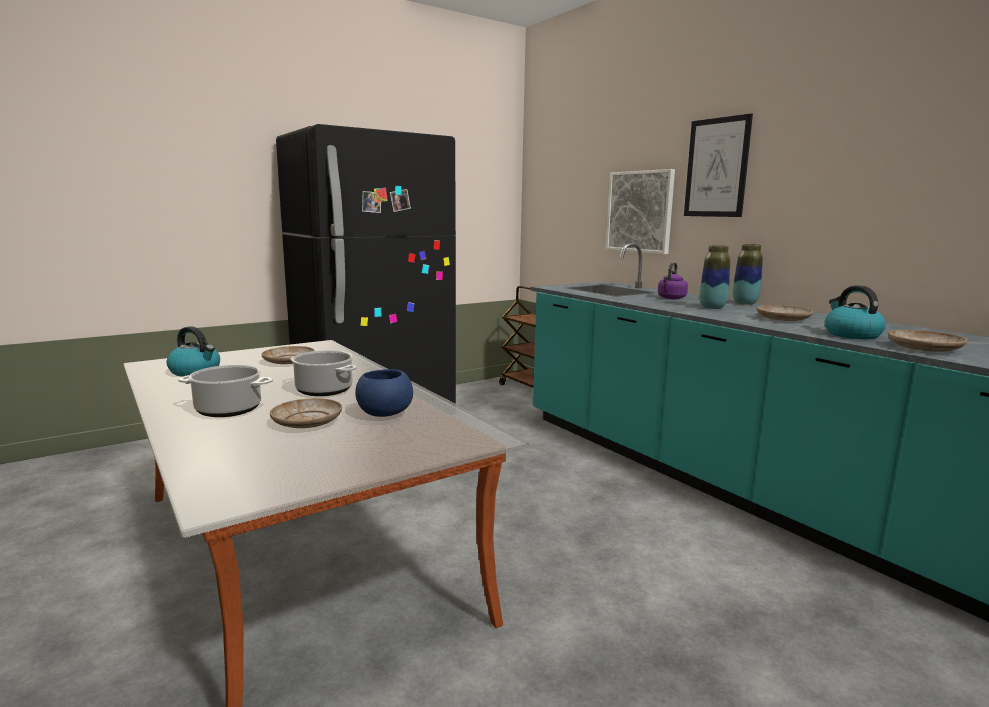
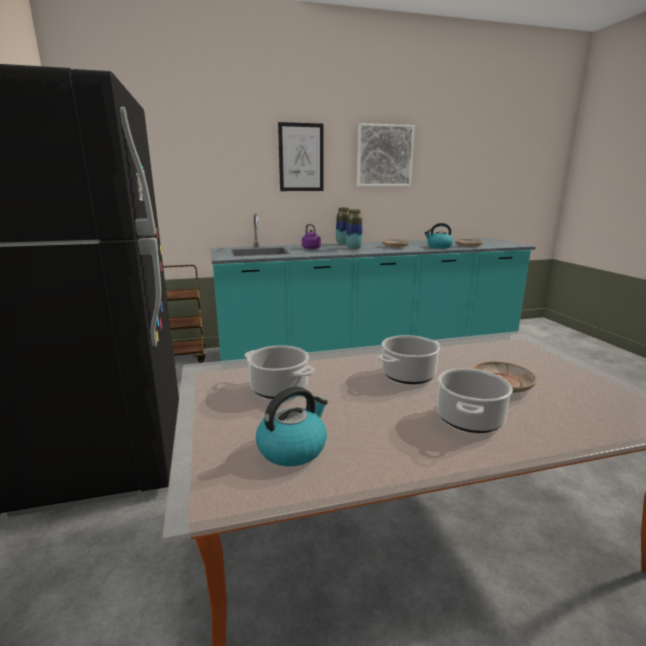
camera: 70 degrees left, 5 degrees up
beige plate [261,346,315,364] -> cooking pot [245,345,315,399]
blue bowl [355,369,413,417] -> none
picture [606,169,675,254] -> picture moved to [357,123,415,186]

